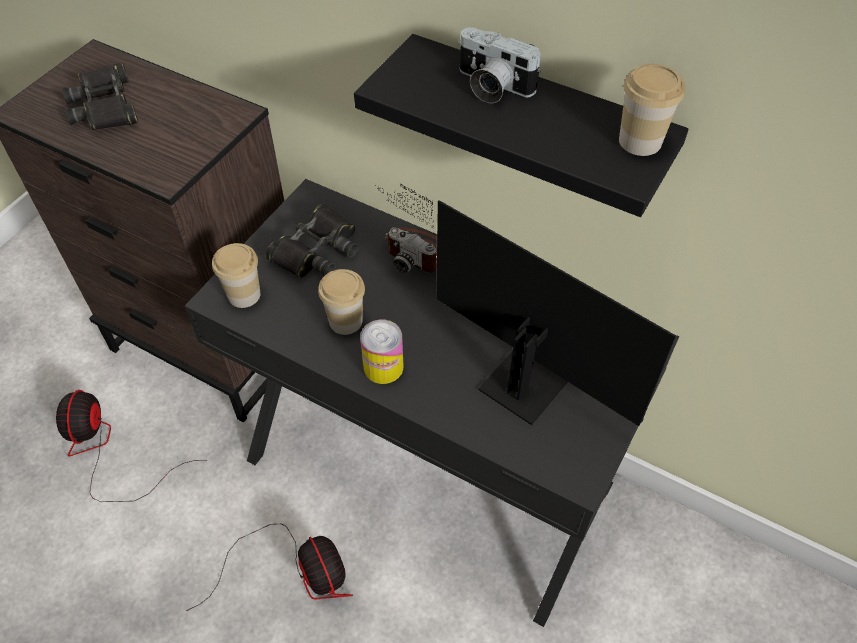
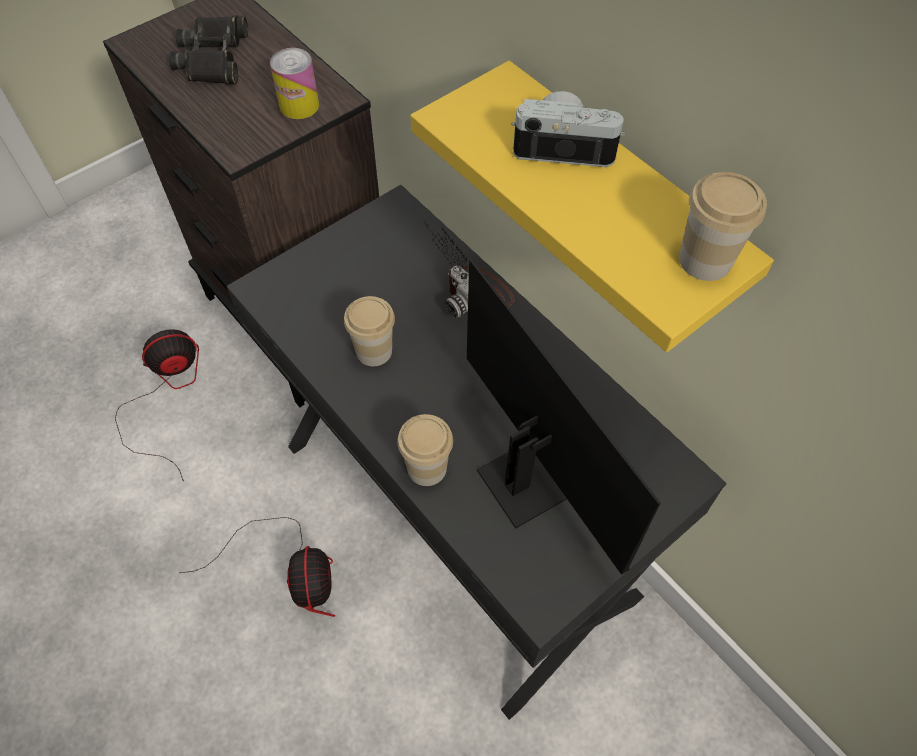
camera: 20 degrees right, 5 degrees up
fan [56,390,207,502] -> fan turned 45 degrees clockwise [115,329,199,482]
cup [212,243,260,308] -> cup moved to [397,414,453,486]
black binoculars [265,204,359,278] -> none
black shelf [354,34,688,217] -> yellow shelf [410,61,774,352]
can [360,320,403,384] -> can moved to [270,48,319,119]
camera [459,27,541,103] -> camera turned 135 degrees clockwise [511,91,625,167]

